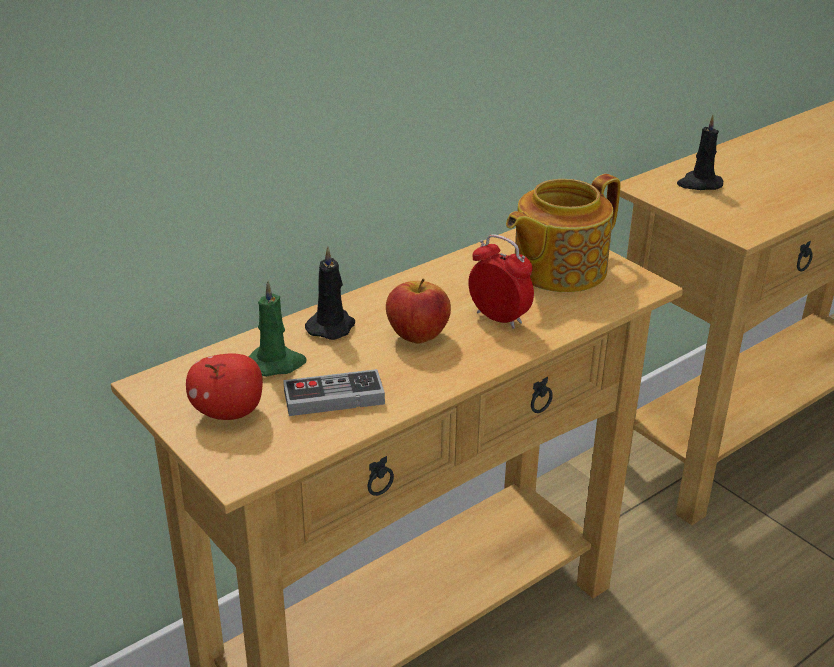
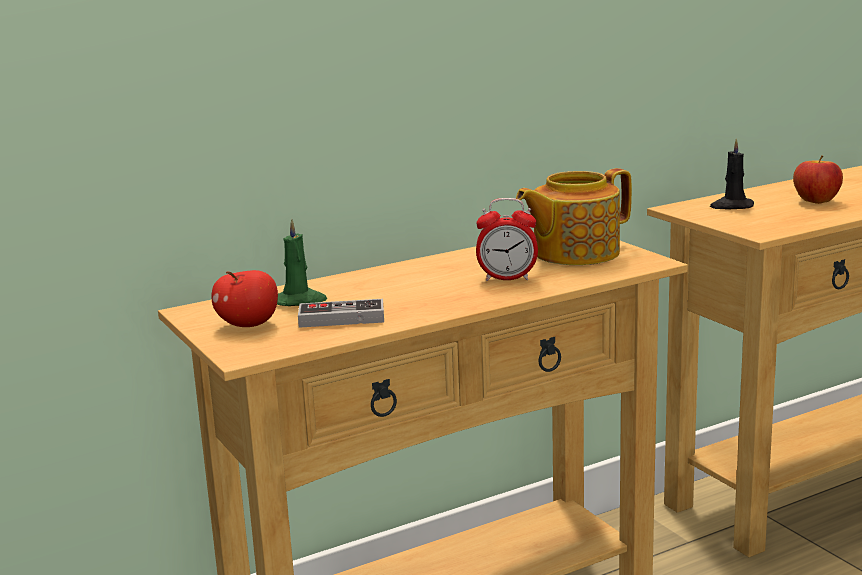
camera: 10 degrees right, 15 degrees down
black candle [305,247,355,340] -> none
apple [386,278,451,344] -> apple moved to [793,155,843,204]
alarm clock [469,234,534,329] -> alarm clock turned 135 degrees clockwise [476,198,538,281]

